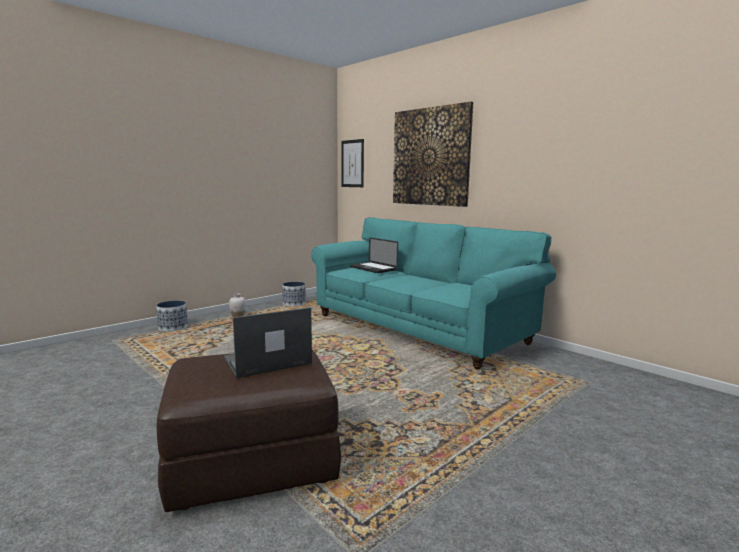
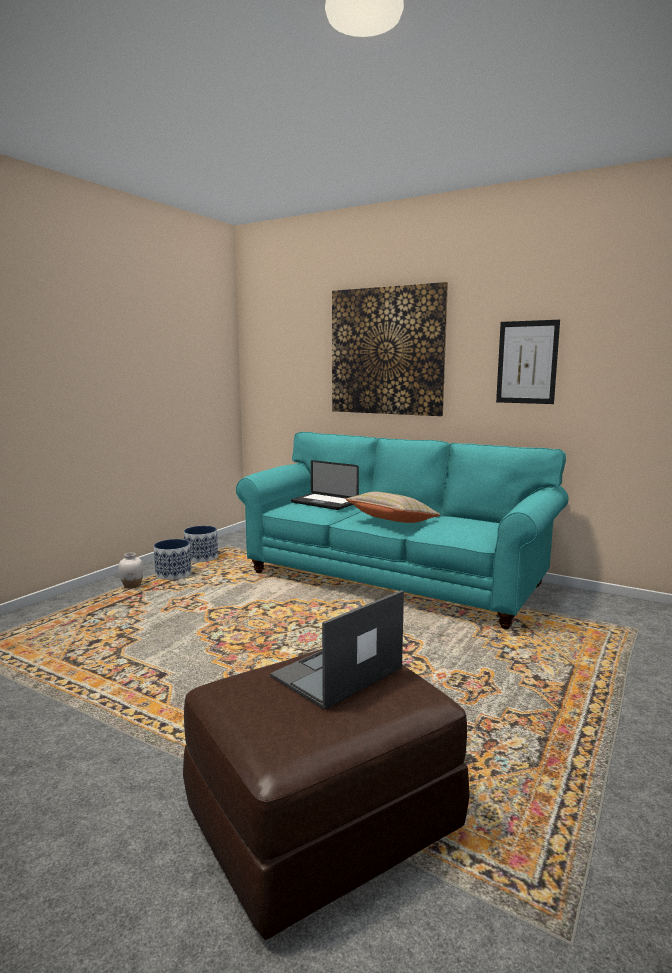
camera: 15 degrees left, 0 degrees up
planter [156,300,188,332] -> planter moved to [154,539,192,580]
picture [342,139,364,187] -> picture moved to [496,320,560,404]
none -> beige pillow [346,492,441,523]

